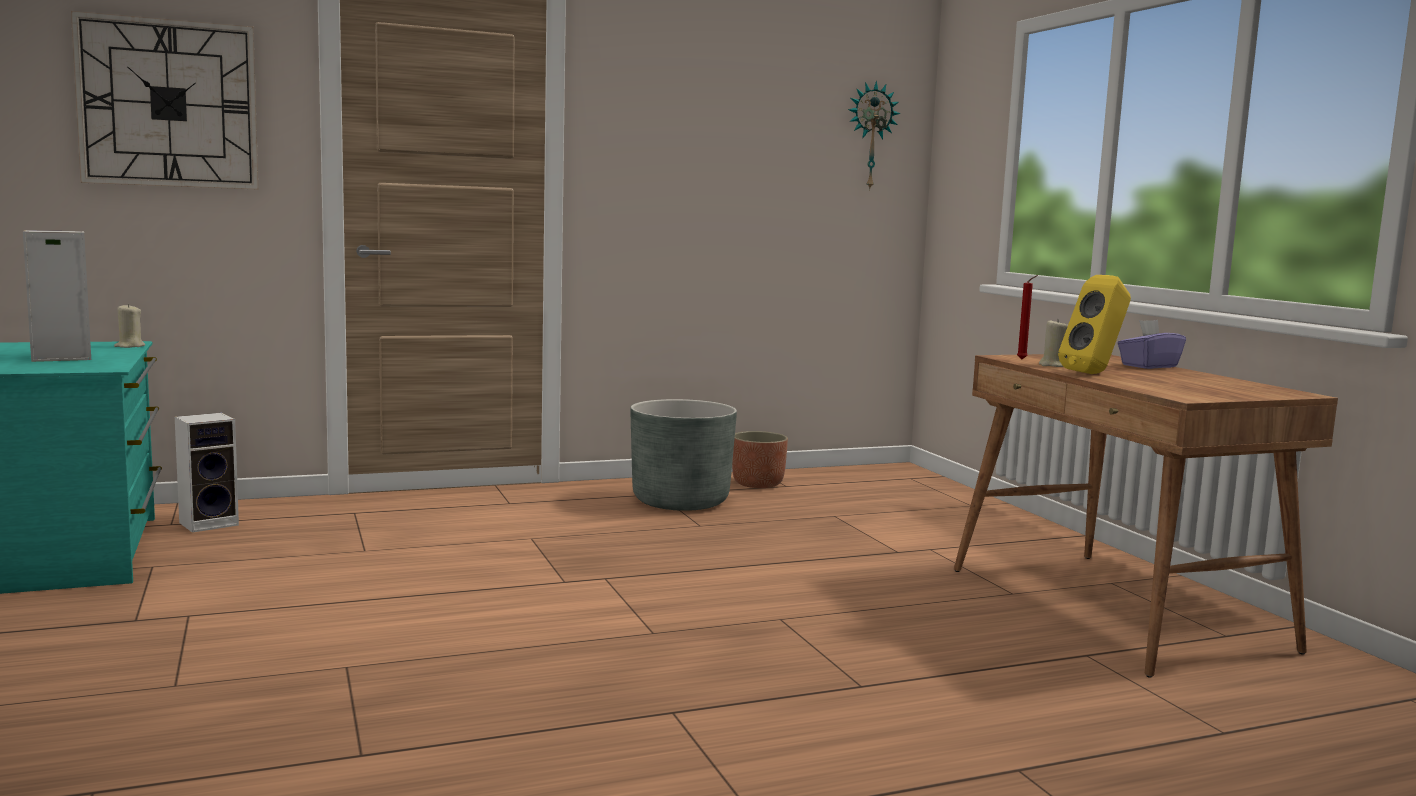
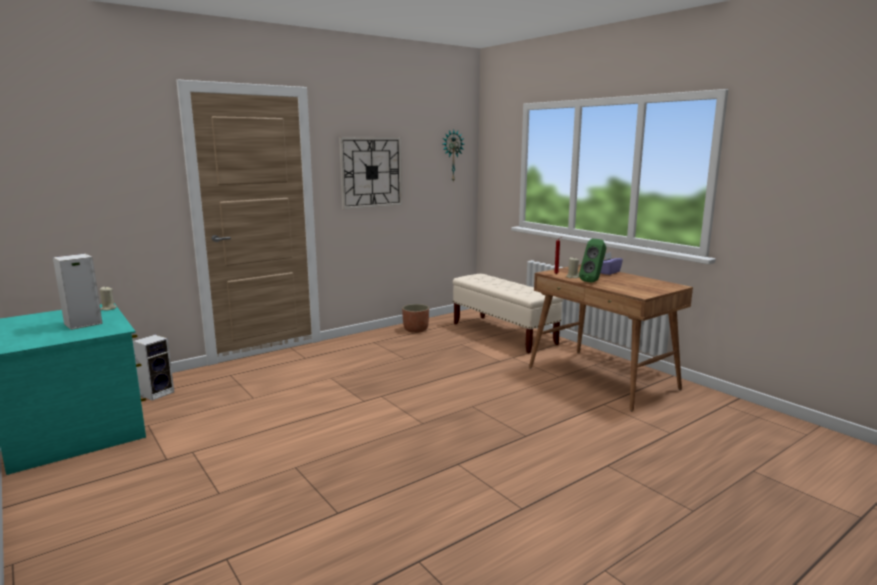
camera: 15 degrees left, 5 degrees up
wall clock [71,11,258,190] -> wall clock moved to [339,137,402,209]
grey planter [631,399,737,511] -> none
yellow speaker [1058,275,1131,374] -> green speaker [579,239,606,283]
none -> beige bench [453,274,563,354]

